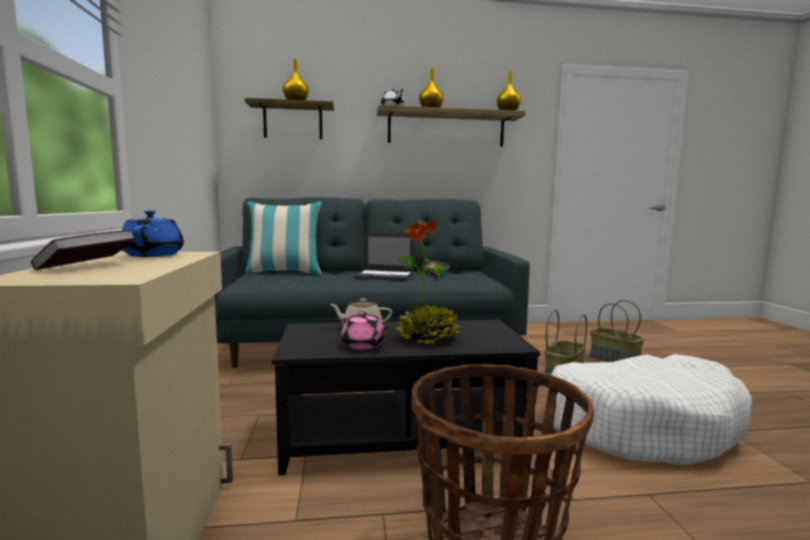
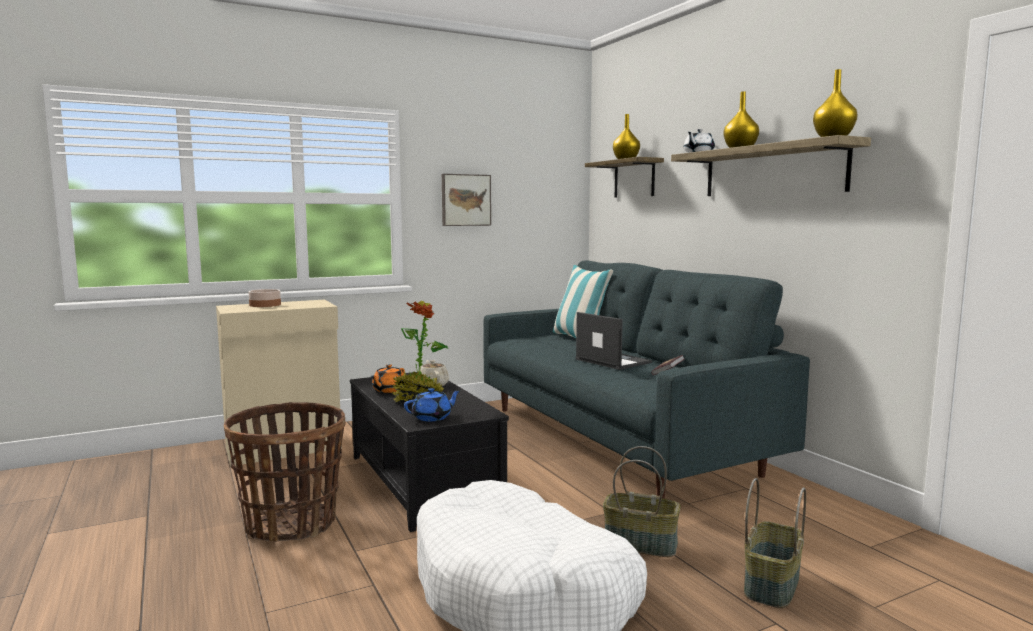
camera: 70 degrees right, 0 degrees up
book [31,230,136,270] -> bowl [248,289,281,307]
blue teapot [122,210,184,257] -> blue teapot moved to [404,388,461,421]
pink teapot [341,311,389,350] -> orange teapot [371,364,405,393]
laptop [354,233,414,281] -> laptop turned 150 degrees clockwise [576,312,652,370]
none -> picture [442,174,491,226]

